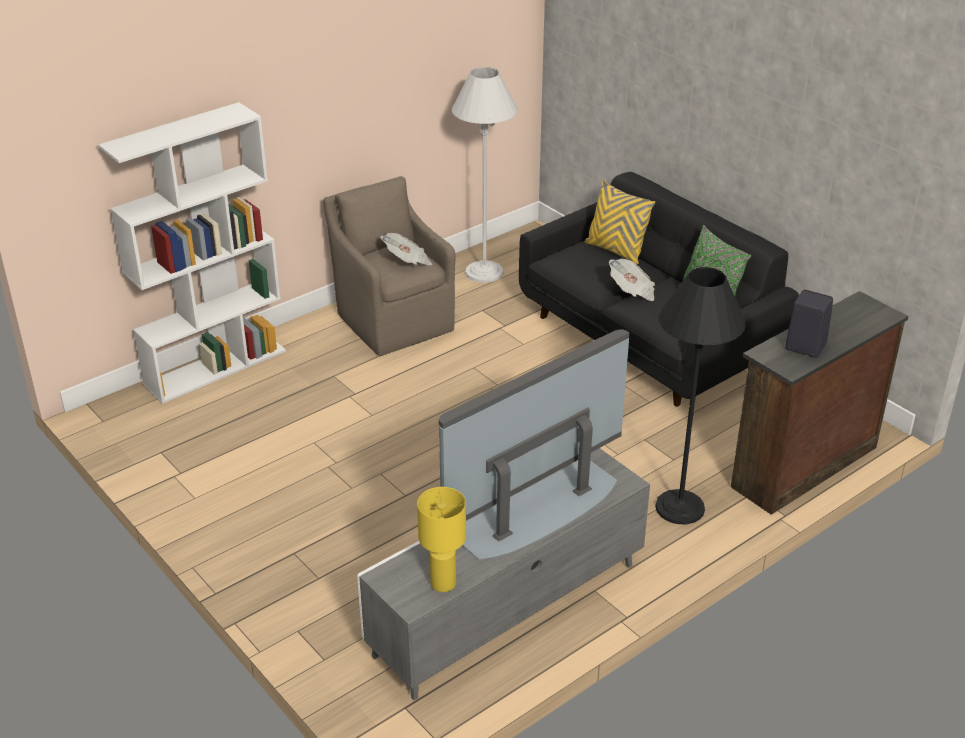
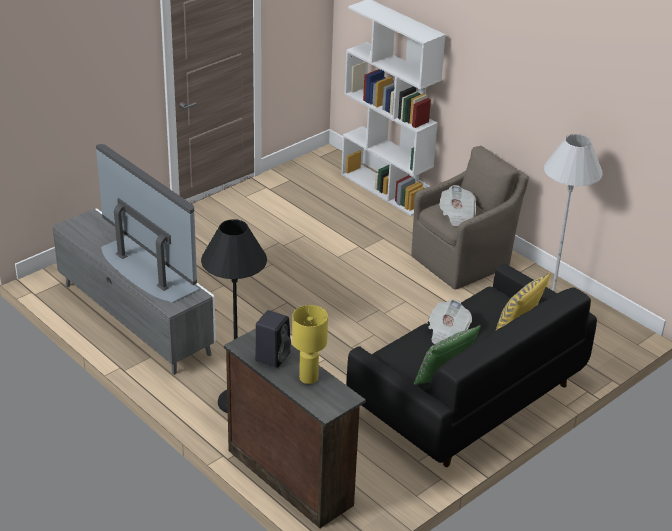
camera: 85 degrees right, 0 degrees up
yellow table lamp [417,487,466,592] -> yellow table lamp moved to [292,305,328,384]

